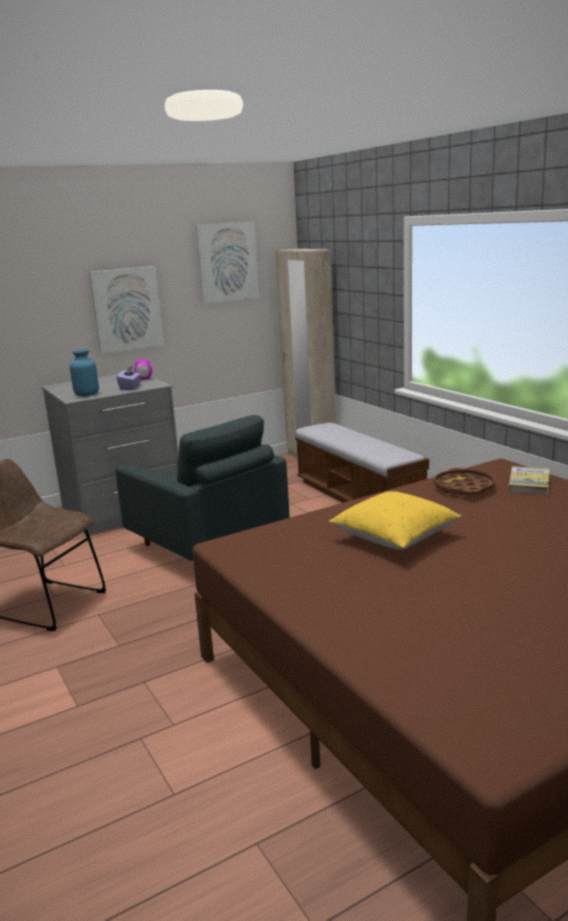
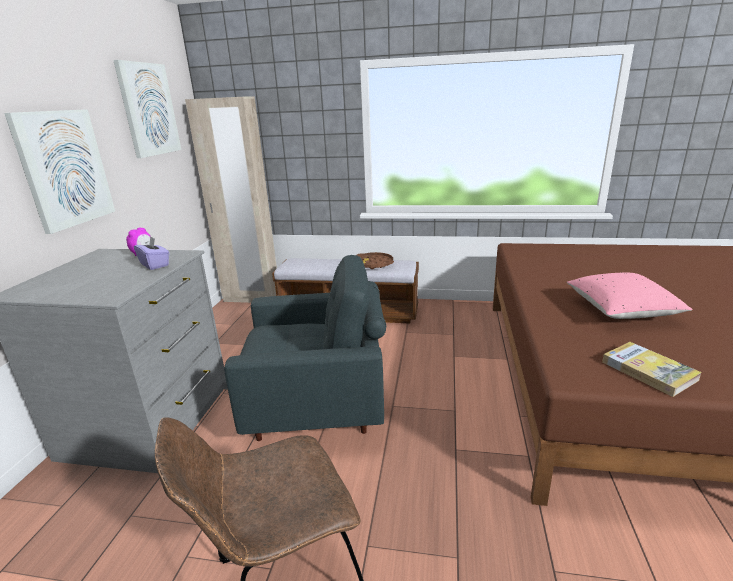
camera: 50 degrees left, 5 degrees up
blue vase [70,350,99,396] -> none
yellow pillow [329,491,462,550] -> pink pillow [567,272,693,319]
brown tray [434,468,495,495] -> brown tray moved to [357,252,394,269]
book [509,466,549,495] -> book moved to [602,342,702,397]

